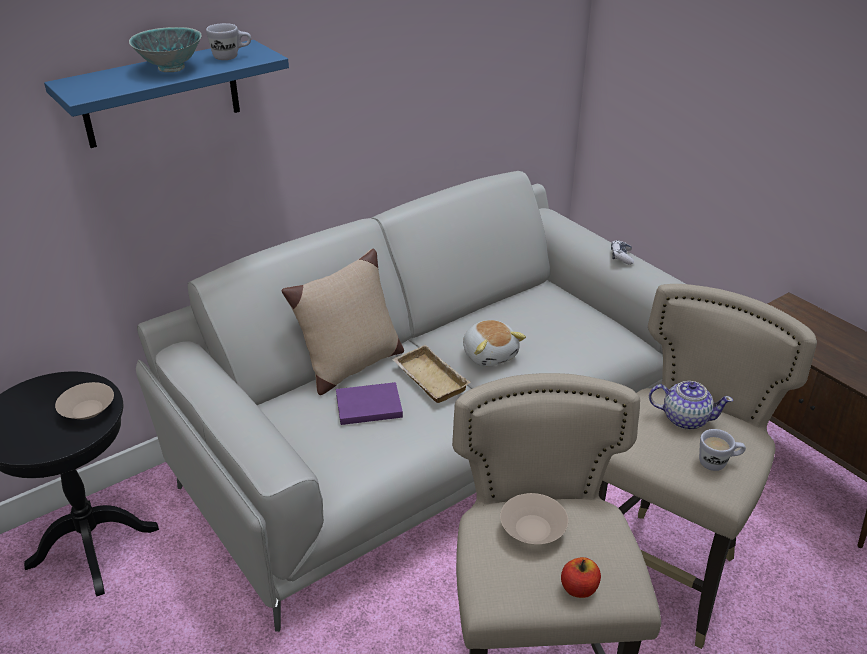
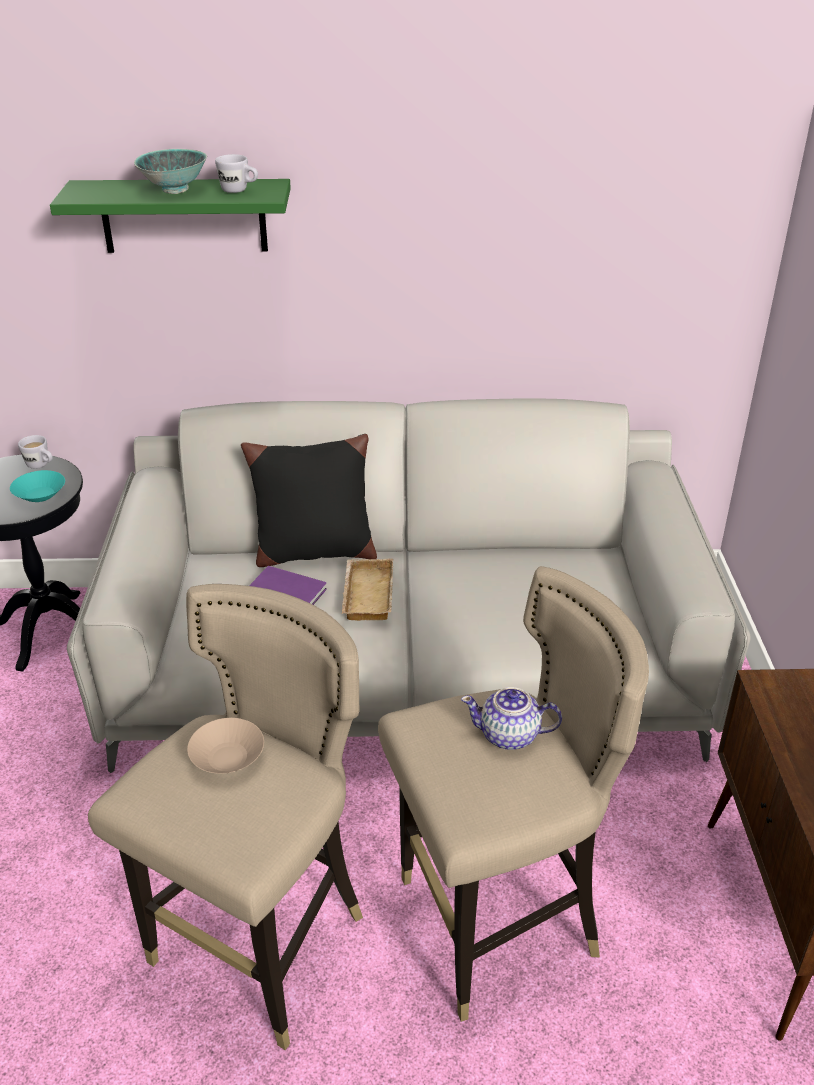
camera: 35 degrees right, 0 degrees up
blue shelf [44,40,289,148] -> green shelf [50,179,291,253]
beige bowl [55,382,114,419] -> turquoise bowl [10,470,65,502]
beige pillow [282,249,404,395] -> black pillow [241,434,377,567]
plush toy [463,320,526,367] -> none
apple [561,557,601,598] -> none
game controller [611,240,634,265] -> none
teapot [649,381,733,430] -> teapot turned 135 degrees clockwise [461,687,562,750]
white mug [699,429,746,471] -> white mug moved to [18,435,53,469]

